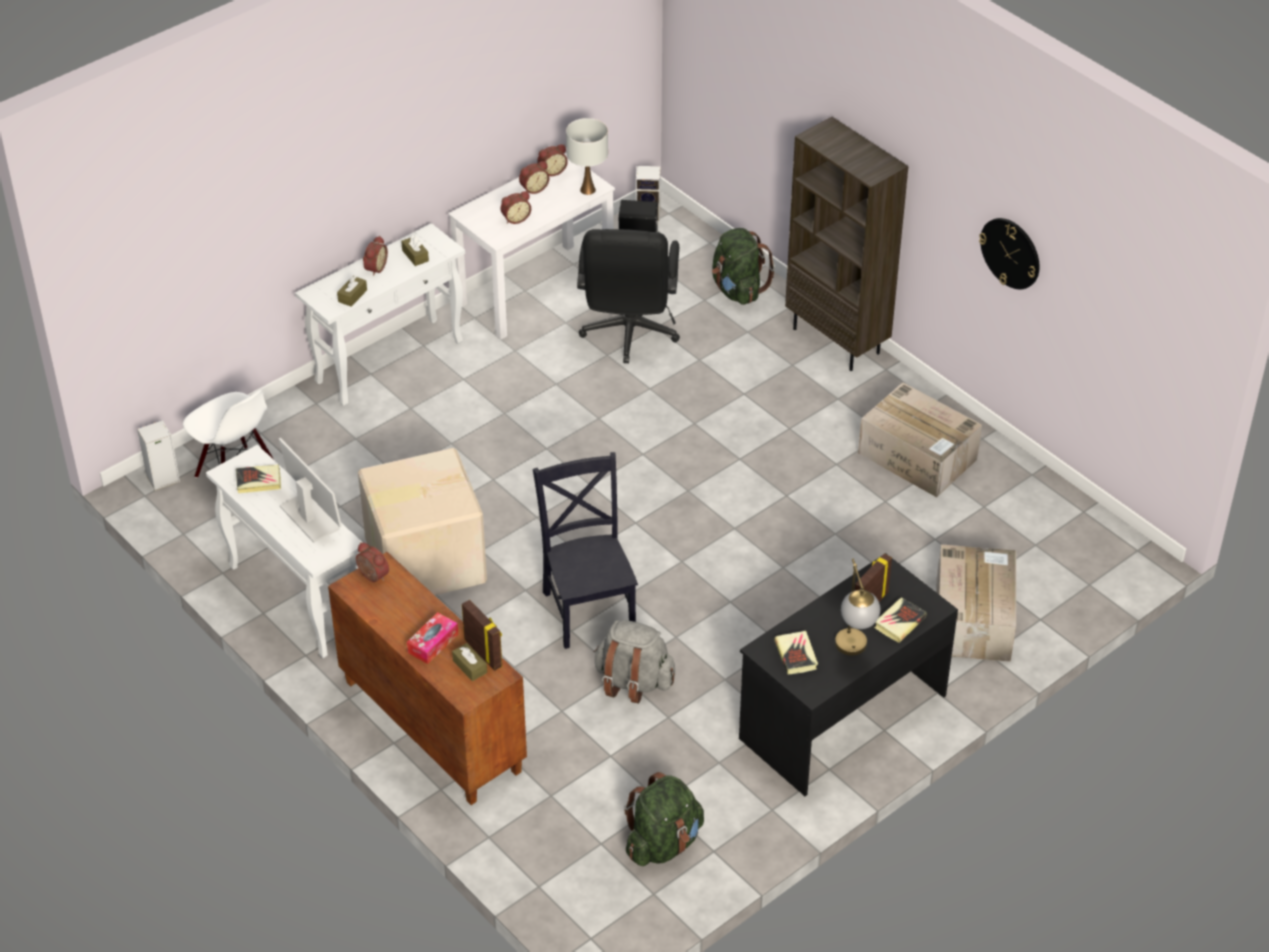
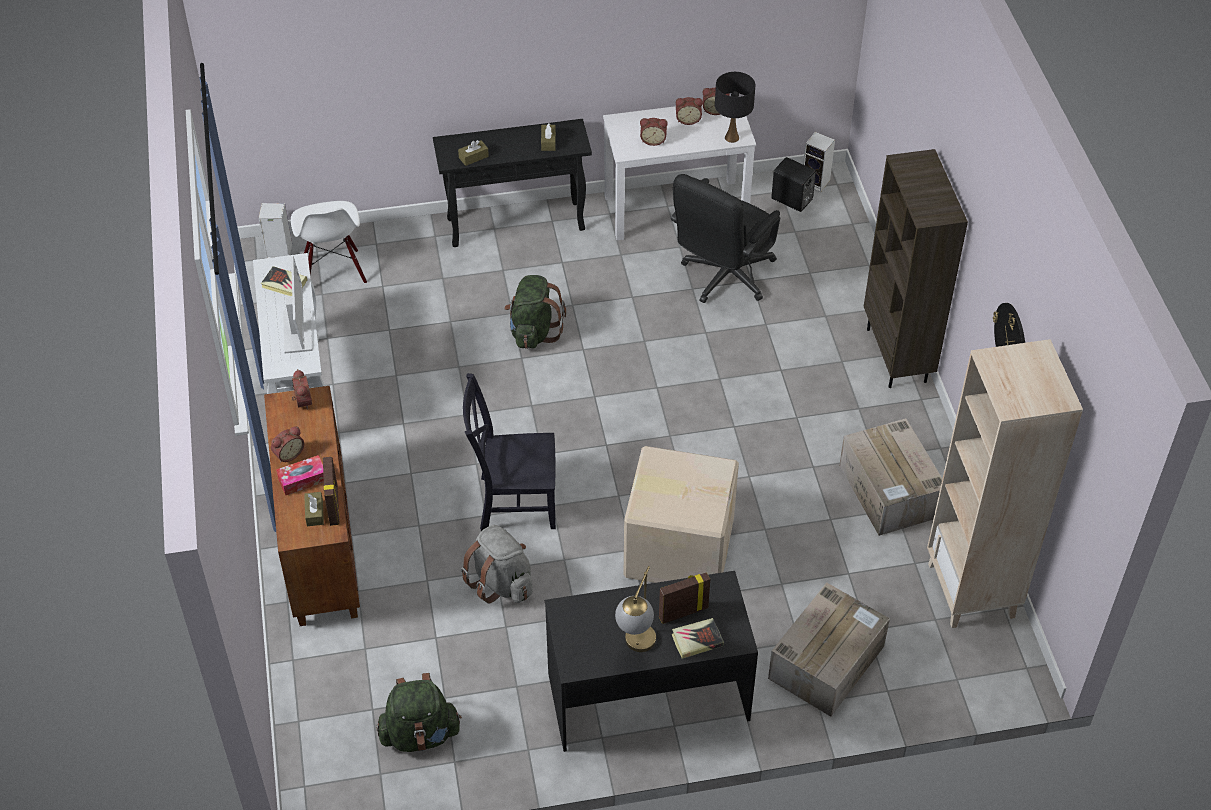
camera: 30 degrees right, 5 degrees up
white console table [295,223,465,406] -> black console table [433,119,592,247]
cardboard box [358,448,487,595] -> cardboard box moved to [624,446,739,583]
alarm clock [363,236,388,276] -> alarm clock moved to [271,426,304,463]
black chair [533,452,638,649] -> black chair turned 105 degrees counterclockwise [463,373,556,531]
white table lamp [566,118,608,195] -> black table lamp [715,72,755,143]
green backpack [712,228,775,305] -> green backpack moved to [504,275,566,349]
book [775,631,818,675] -> none
none -> beige bookcase [927,339,1083,628]

